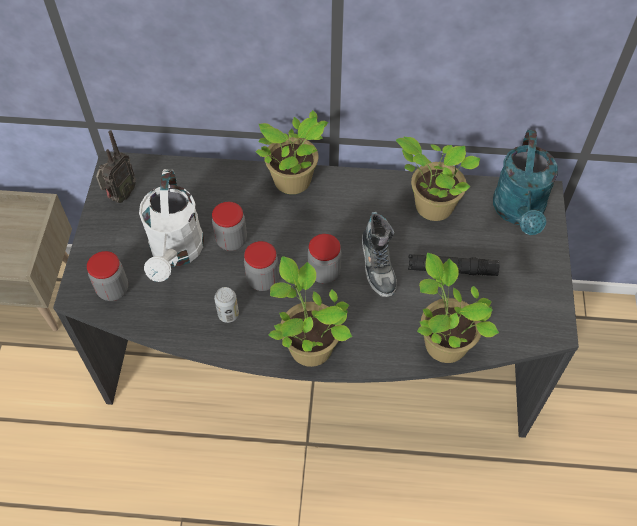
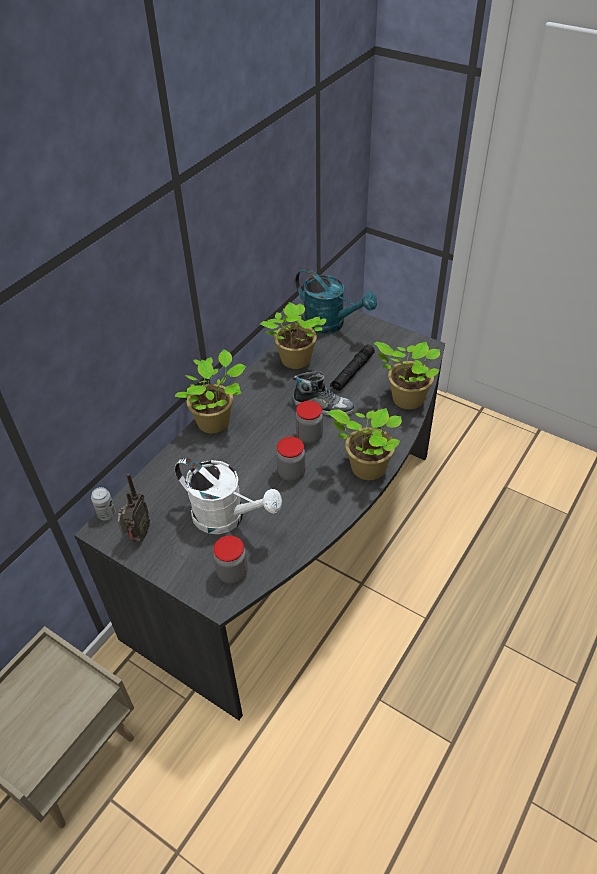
camera: 60 degrees left, 10 degrees down
radio [96,130,136,203] -> radio turned 45 degrees clockwise [117,473,150,543]
jar [212,202,247,251] -> none
can [214,287,239,323] -> can moved to [91,487,116,521]

